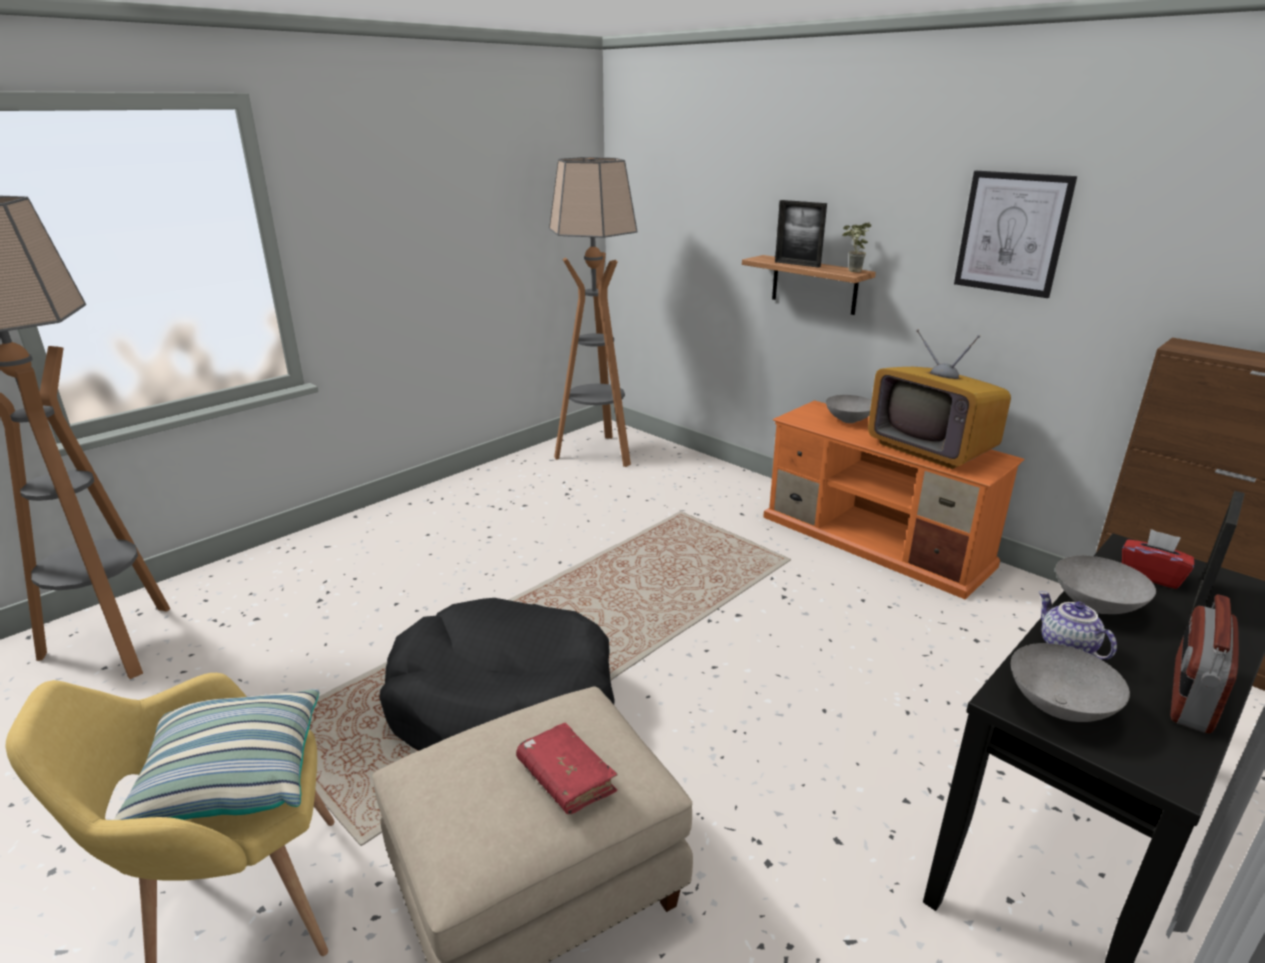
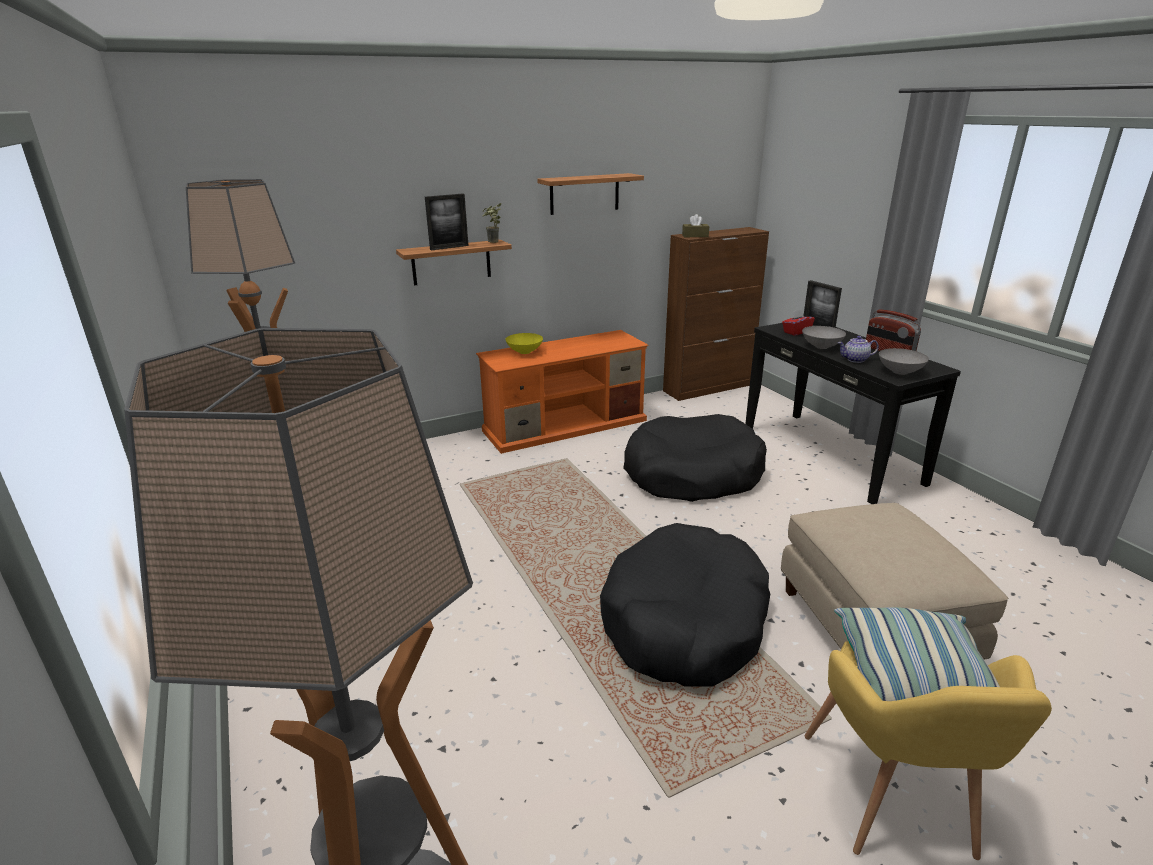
camera: 70 degrees left, 0 degrees up
red book [516,723,618,814] -> none
grey bowl [826,395,872,423] -> yellow bowl [505,333,543,354]
television [868,329,1011,469] -> none
picture [954,171,1077,298] -> shelf [537,173,644,215]
none -> black dog bed [623,414,767,502]
none -> brown tissue box [682,214,709,237]

